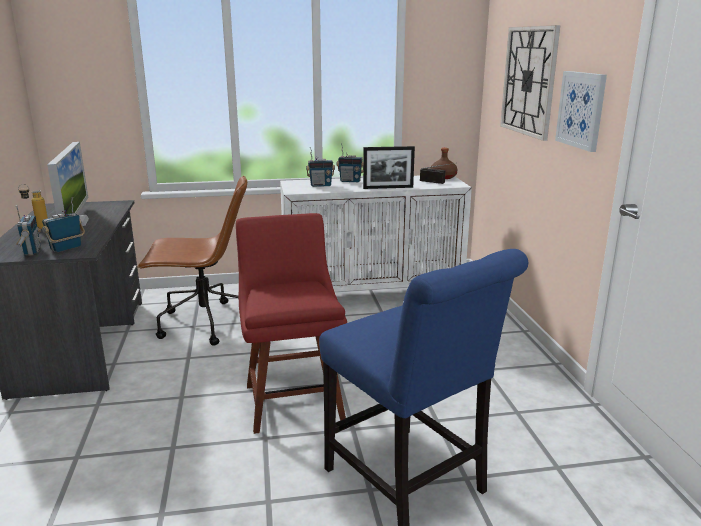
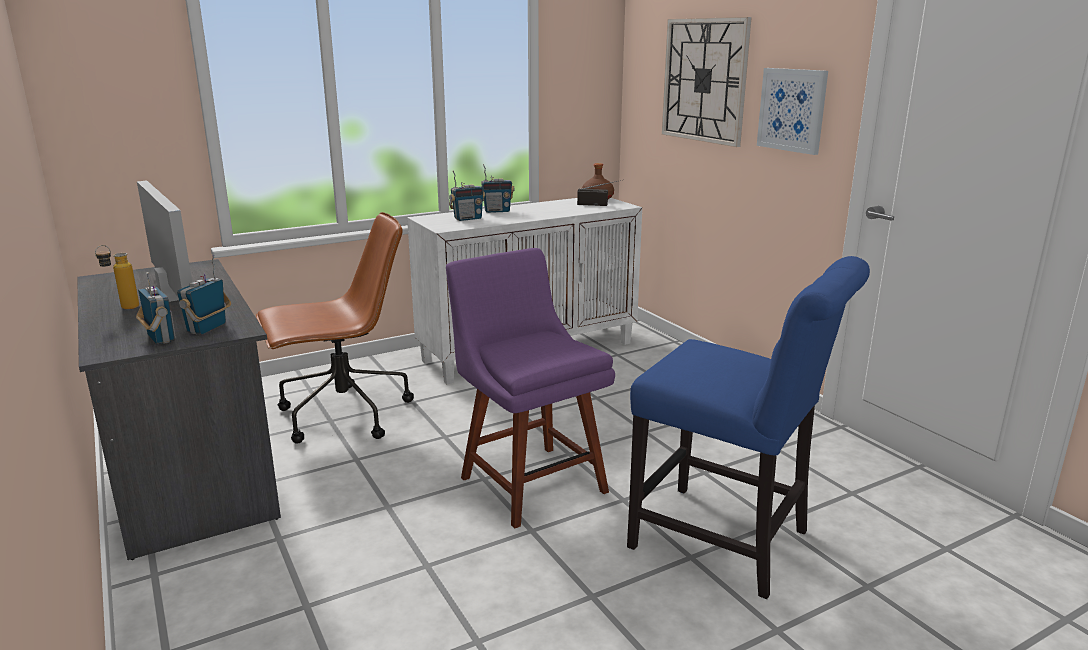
camera: 20 degrees left, 0 degrees up
red chair [236,213,347,434] -> purple chair [446,248,615,529]
picture frame [363,146,415,189] -> none

